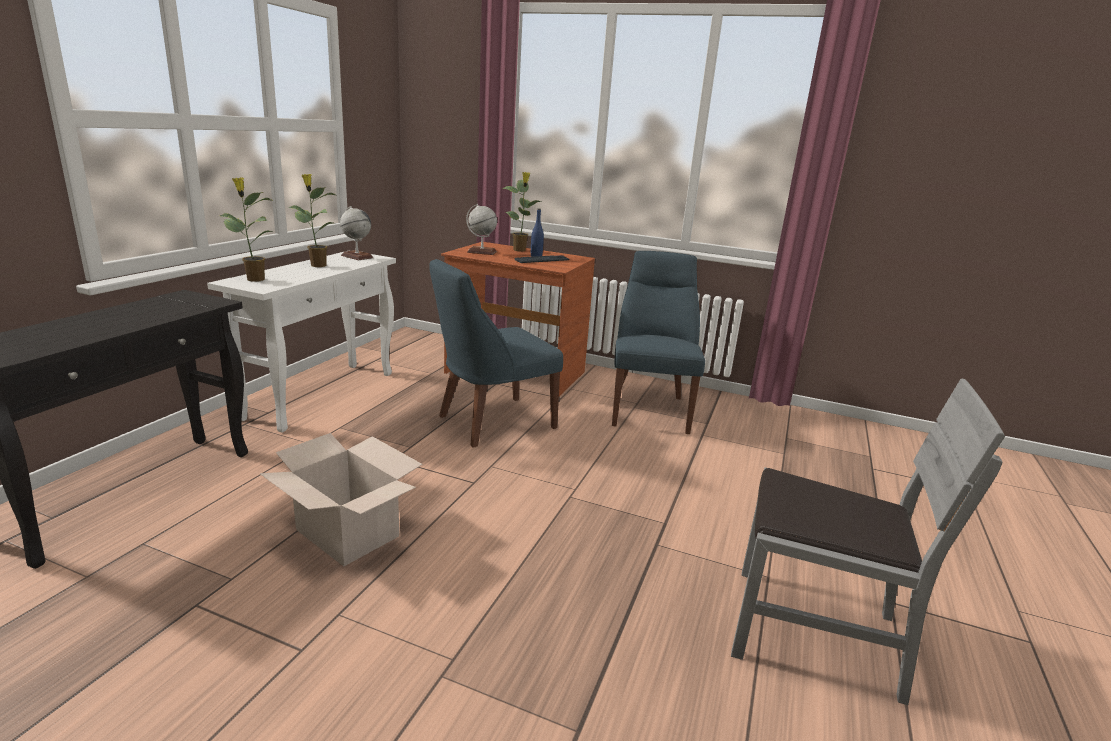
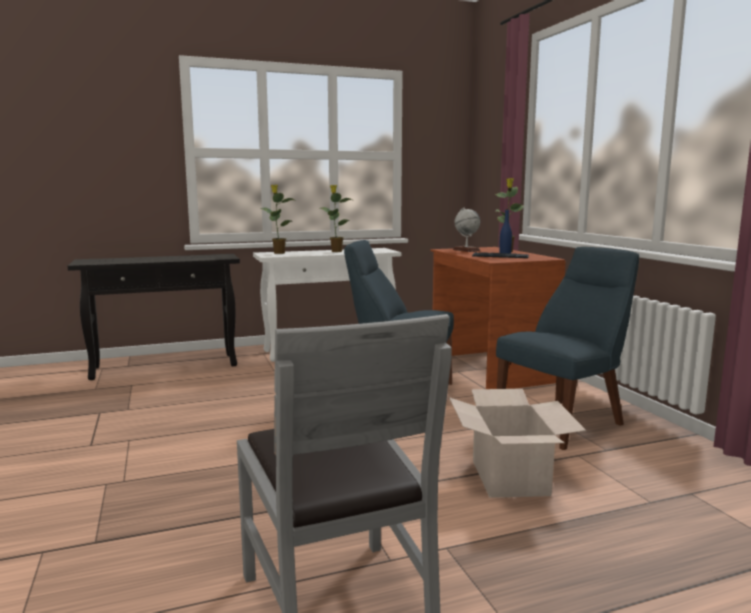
camera: 50 degrees right, 10 degrees down
cardboard box [260,433,422,567] -> cardboard box moved to [449,389,586,498]
globe [340,206,374,260] -> none

